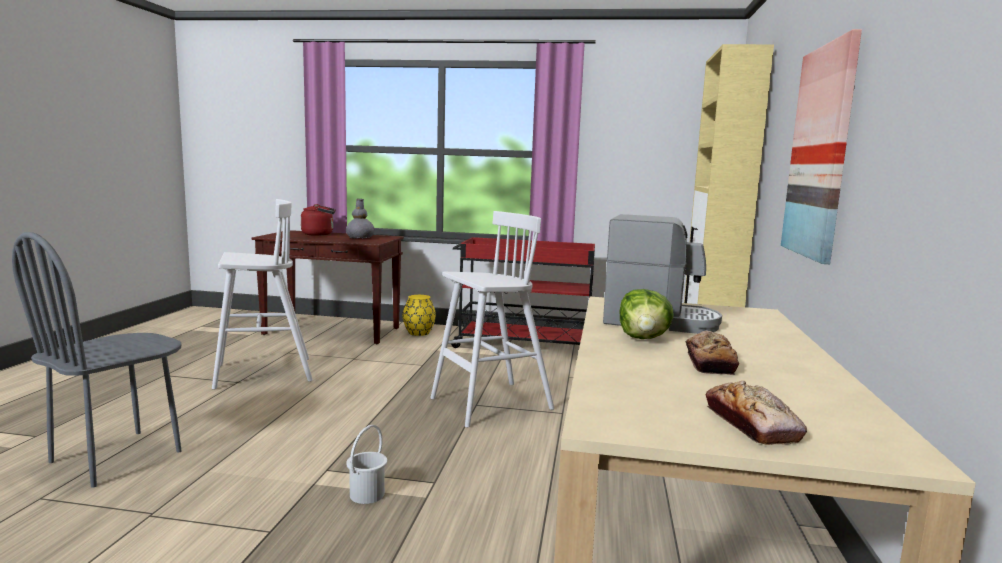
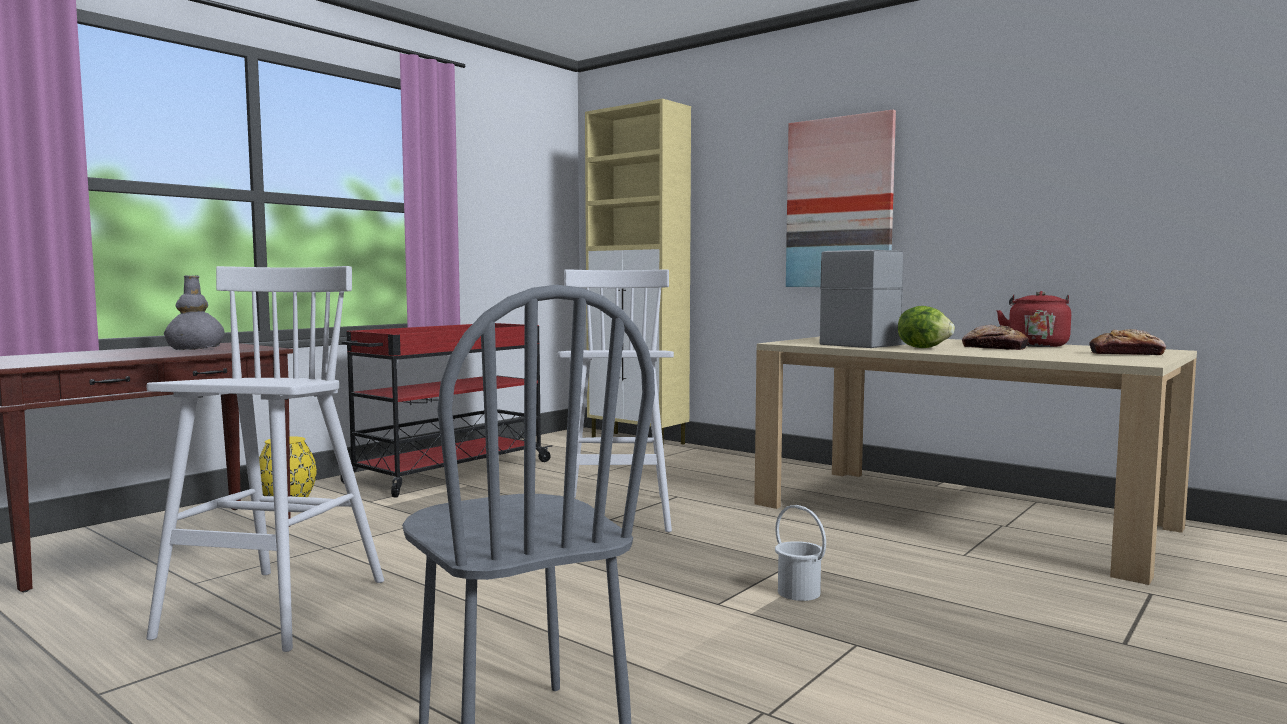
camera: 60 degrees left, 5 degrees down
red kettle [301,204,336,236] -> red kettle moved to [996,291,1071,347]

